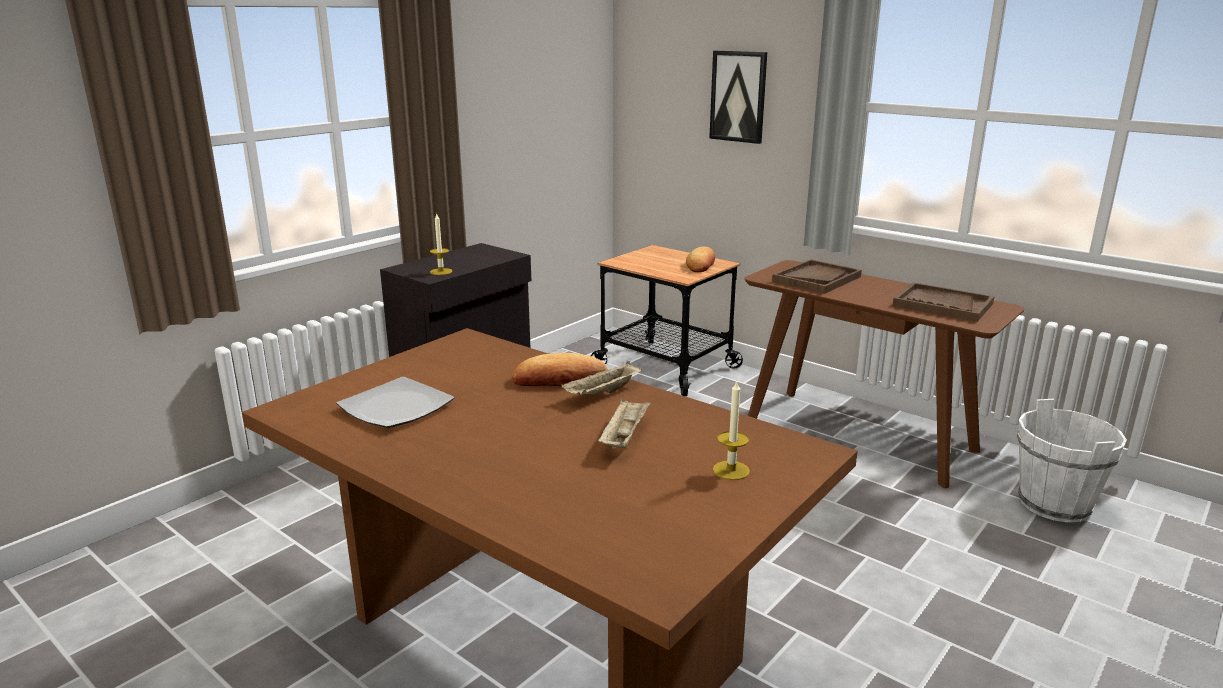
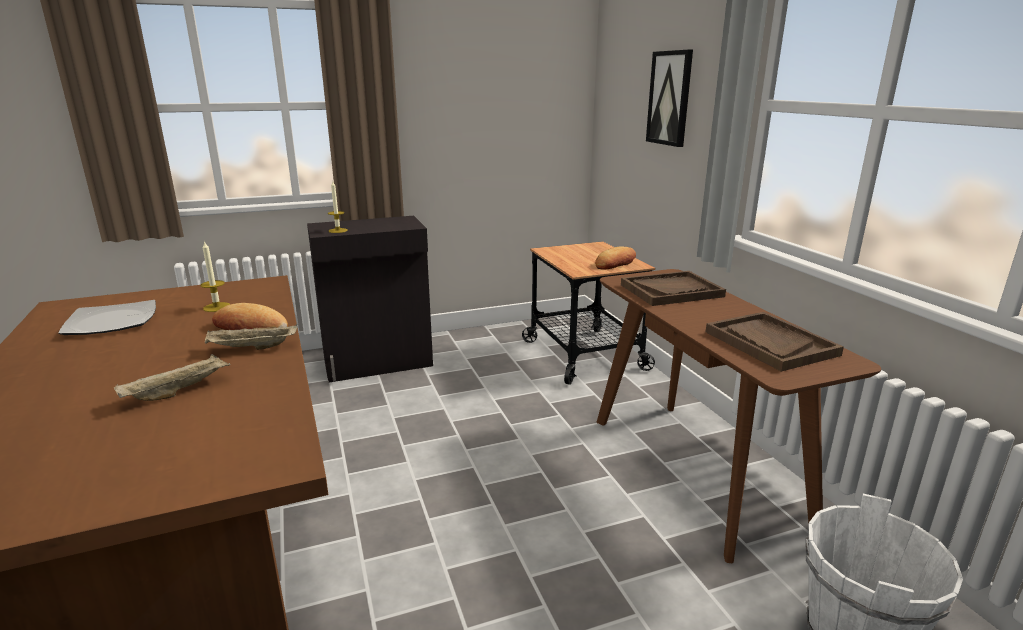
camera: 30 degrees right, 0 degrees up
candle [713,381,750,480] -> candle moved to [201,241,230,312]

